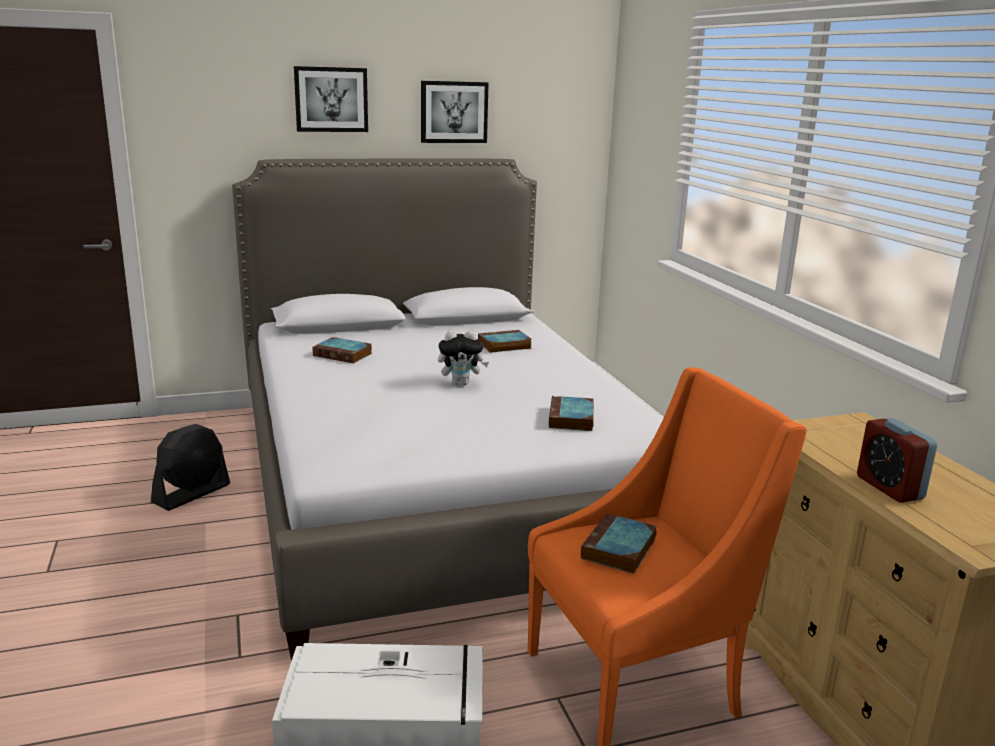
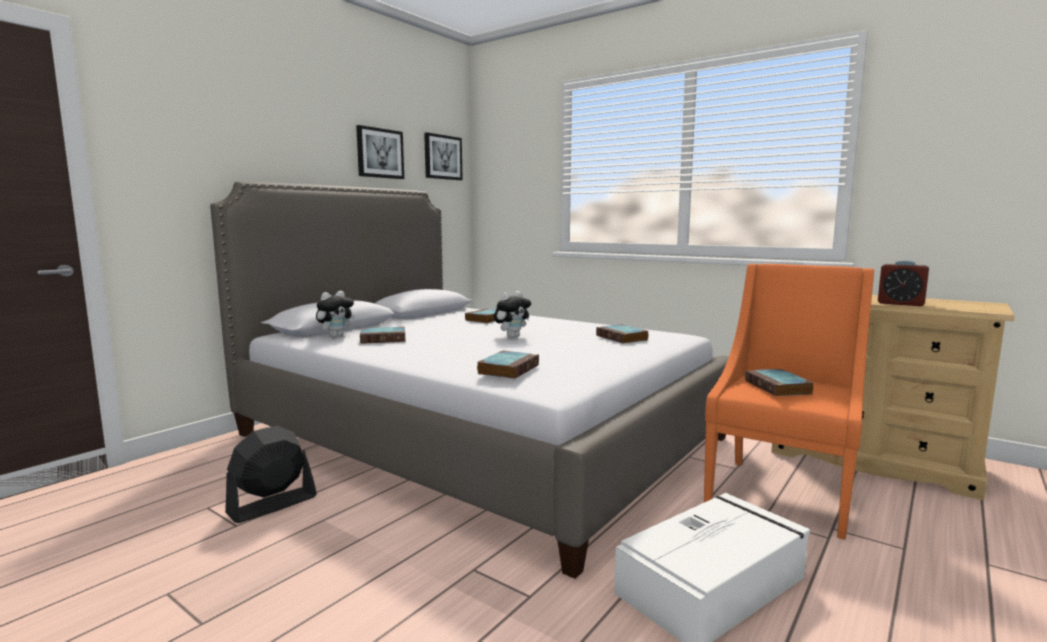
camera: 35 degrees left, 10 degrees down
black fan [152,424,230,511] -> black fan turned 135 degrees counterclockwise [225,426,317,523]
picture [294,66,368,132] -> picture moved to [424,132,463,180]
none -> plush toy [316,291,355,337]
none -> book [477,351,539,379]

